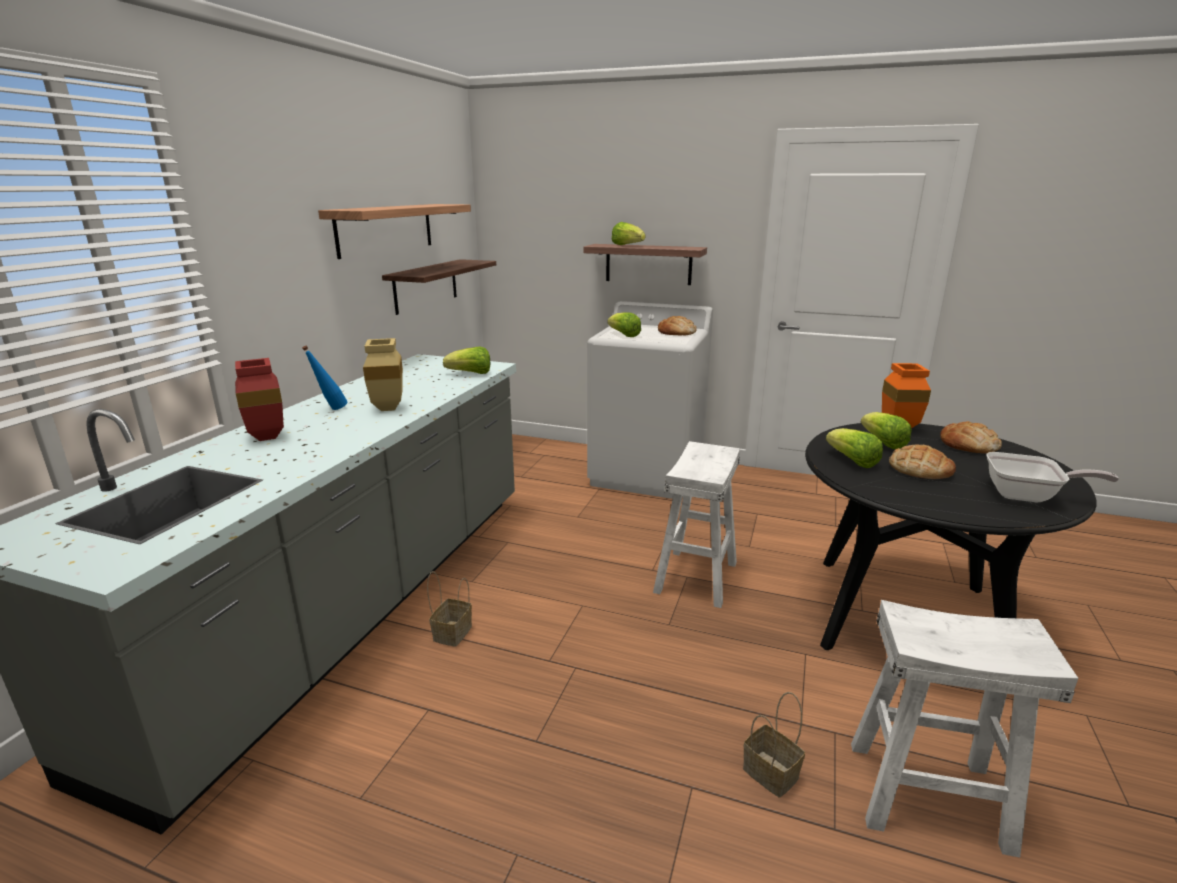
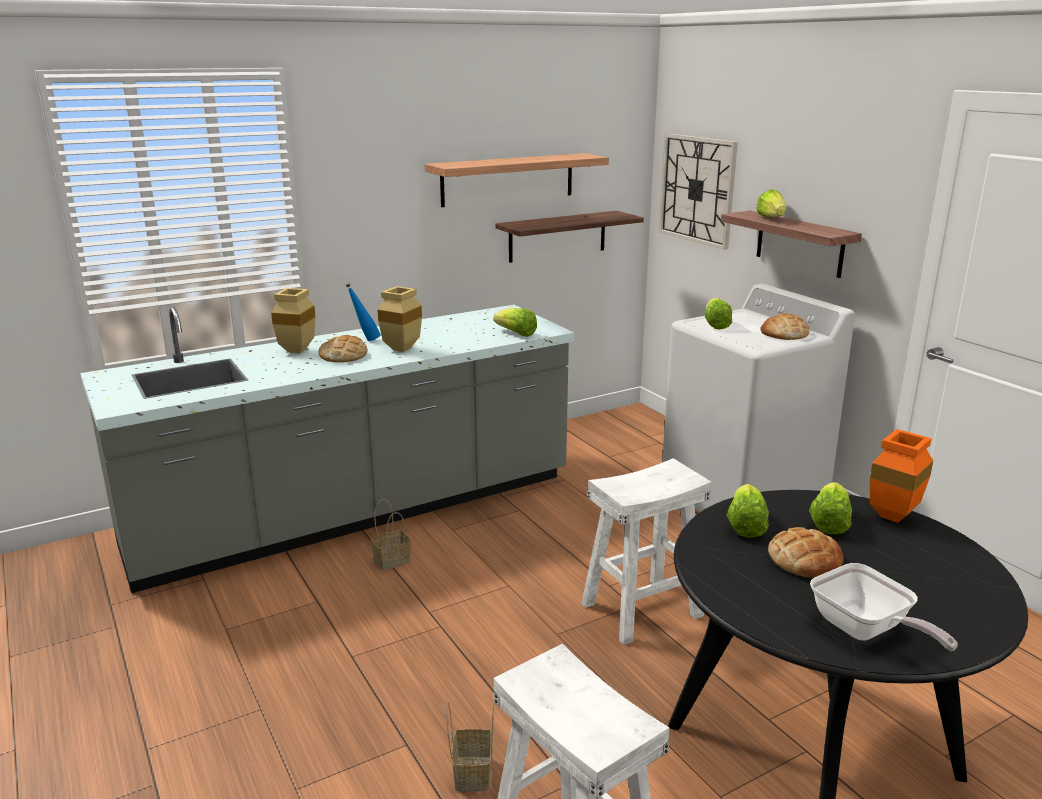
camera: 40 degrees right, 0 degrees up
red vase [235,358,284,441] -> beige vase [271,288,316,354]
bread [940,421,1002,454] -> bread moved to [318,335,367,362]
none -> wall clock [659,134,738,250]

